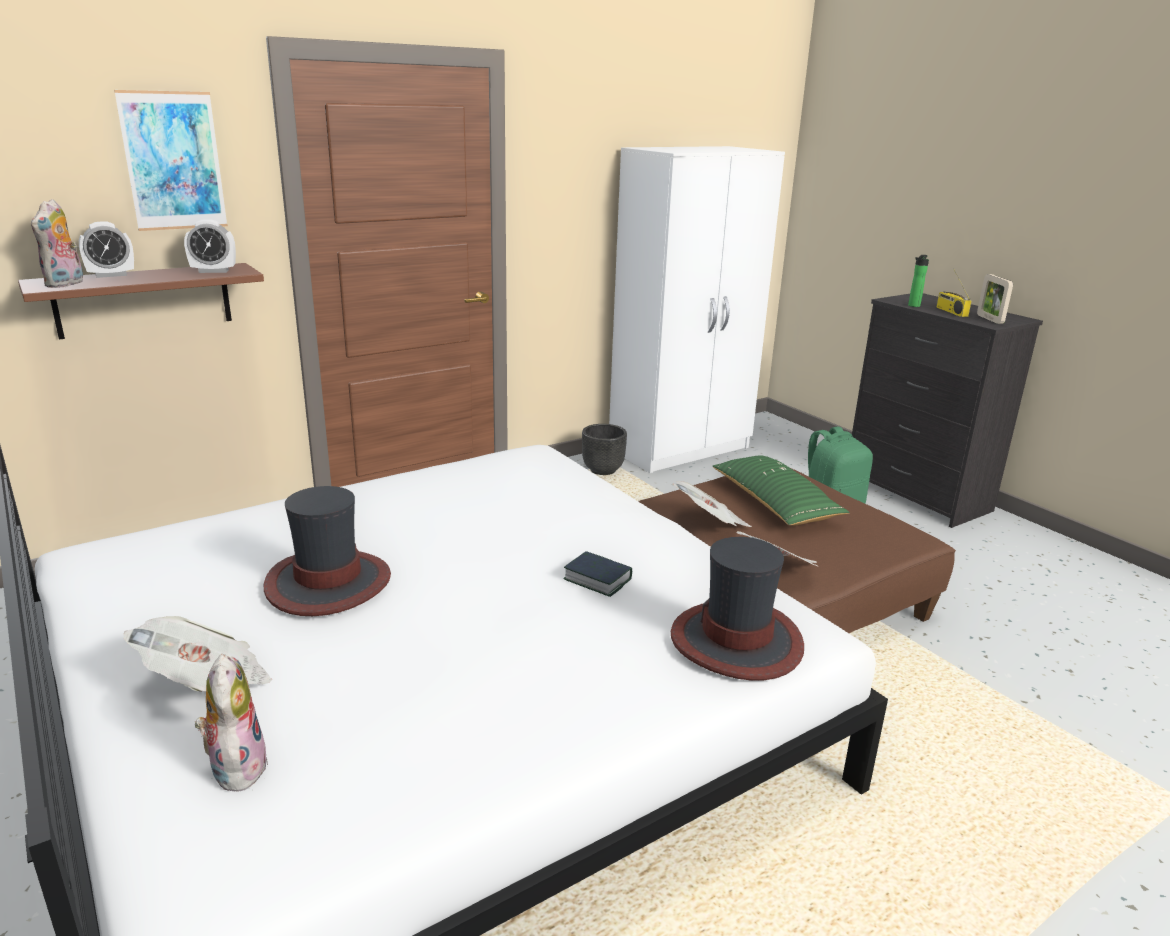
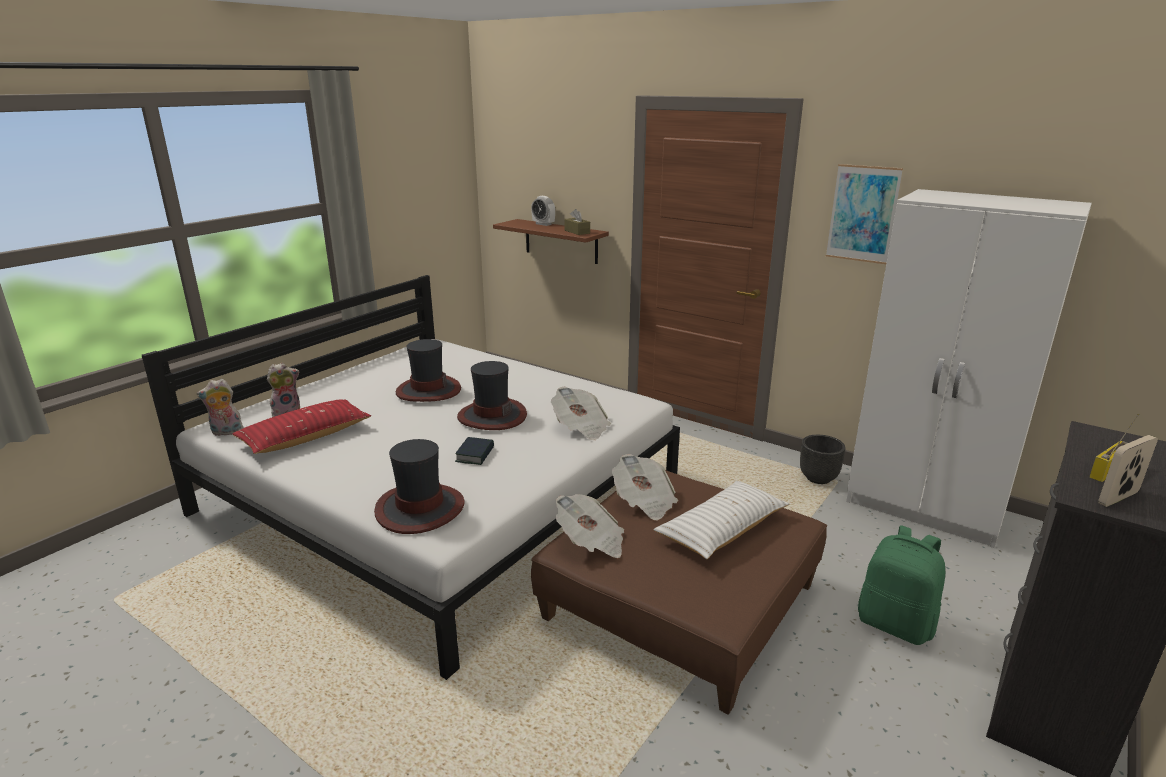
camera: 70 degrees right, 0 degrees up
plush toy [31,199,83,288] -> plush toy moved to [197,379,245,436]
picture [114,90,228,231] -> picture moved to [826,164,903,264]
newspaper [123,616,272,692] -> newspaper moved to [551,387,611,440]
alarm clock [184,219,236,273] -> brown tissue box [564,209,590,235]
green pillow [712,456,850,525] -> white pillow [654,481,789,559]
bottle [908,255,929,307] -> none
none -> red pillow [233,399,371,454]
none -> hat [457,361,527,430]

